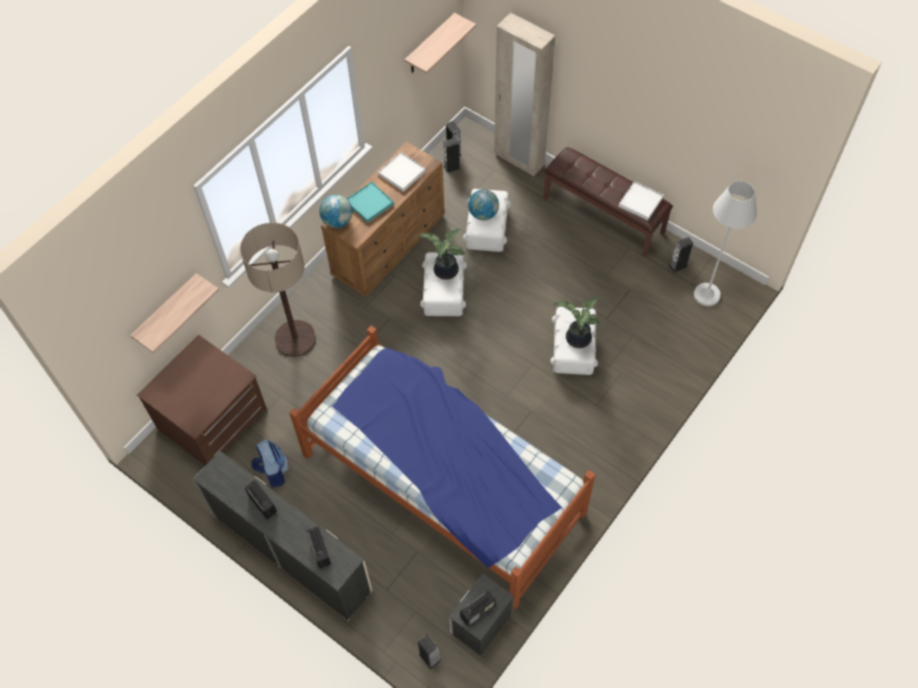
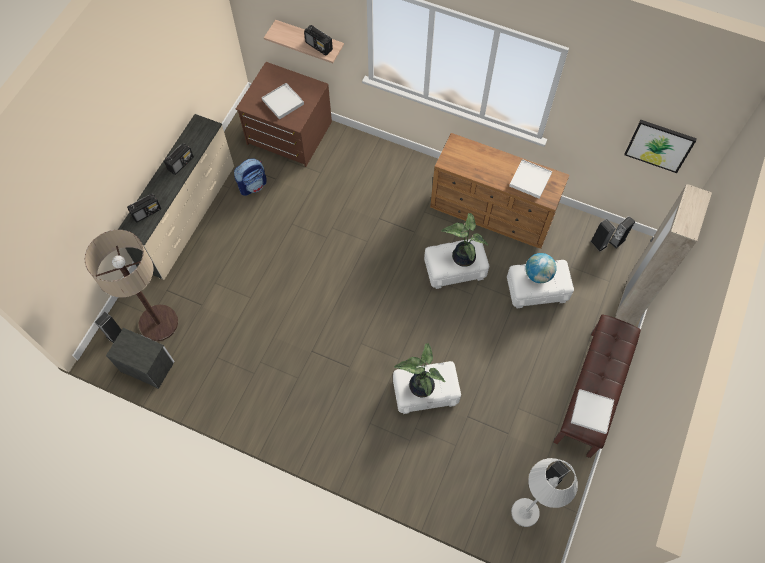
camera: 75 degrees right, 5 degrees up
floor lamp [240,223,316,357] -> floor lamp moved to [85,230,178,341]
bed [289,326,596,610] -> none
globe [319,195,353,228] -> none
turquoise tray [347,182,394,223] -> none
shelf [405,13,476,74] -> picture [624,120,697,173]
radio [460,590,496,627] -> radio moved to [304,25,333,56]
none -> white tray [262,83,304,120]

